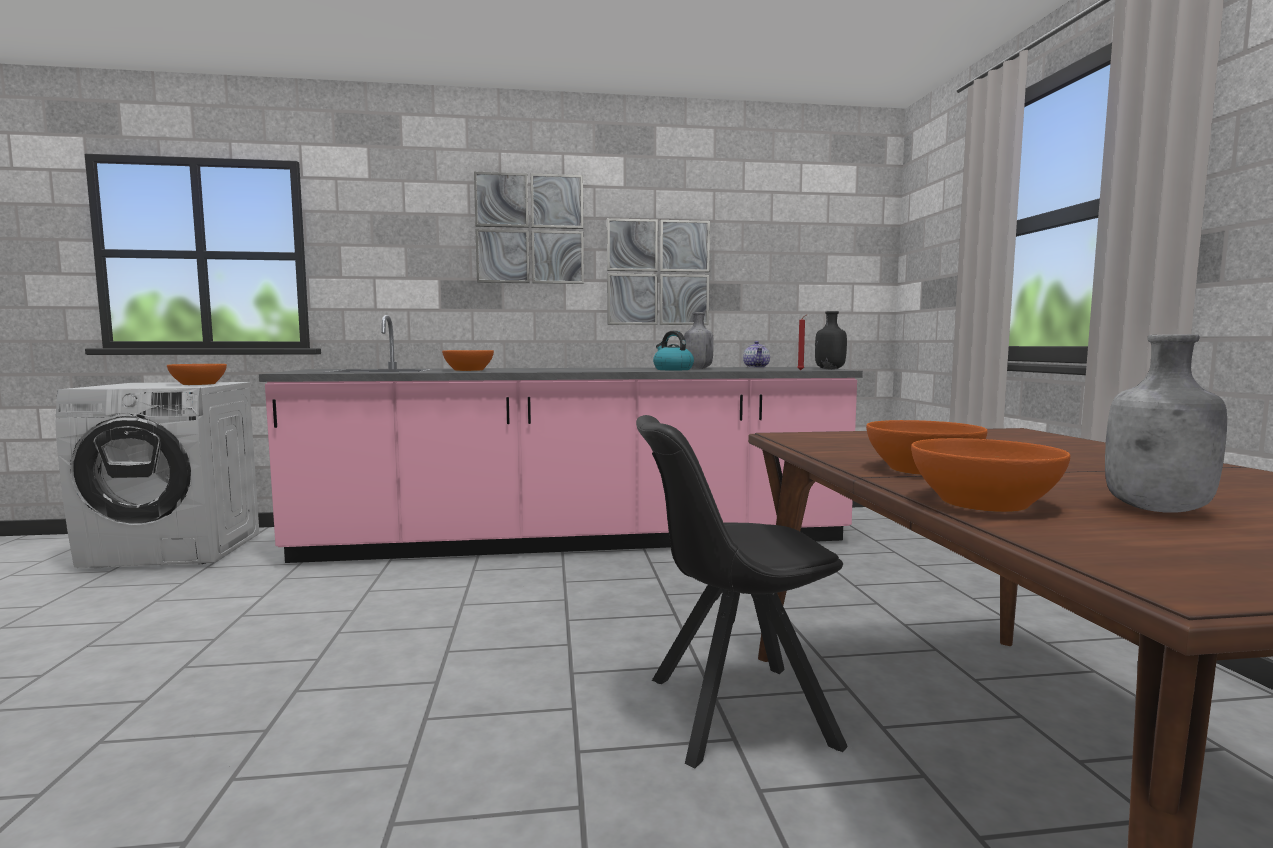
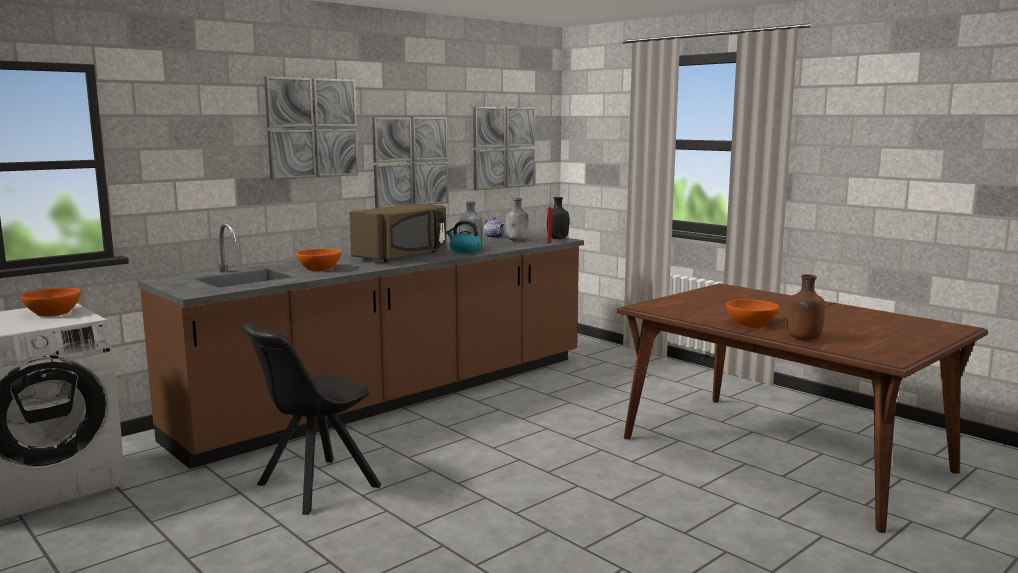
camera: 35 degrees left, 5 degrees up
pink counter [259,315,863,563] -> brown counter [138,223,584,469]
black chair [636,415,848,769] -> black chair moved to [243,323,381,515]
orange bowl [911,438,1070,512] -> brown bottle [787,274,825,340]
grey bottle [1105,334,1227,513] -> grey bottle moved to [506,198,529,241]
none -> brown microwave [349,203,447,262]
none -> picture [473,107,535,190]

